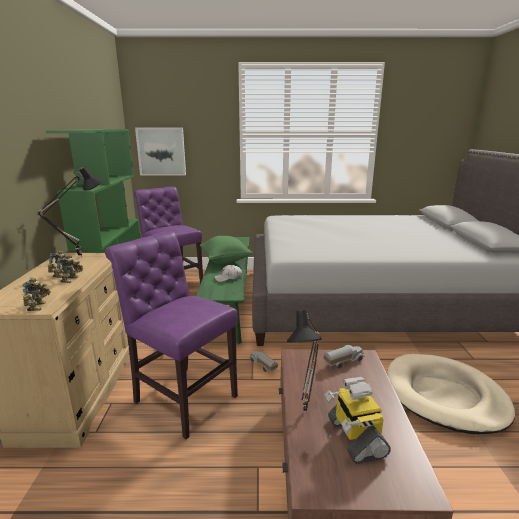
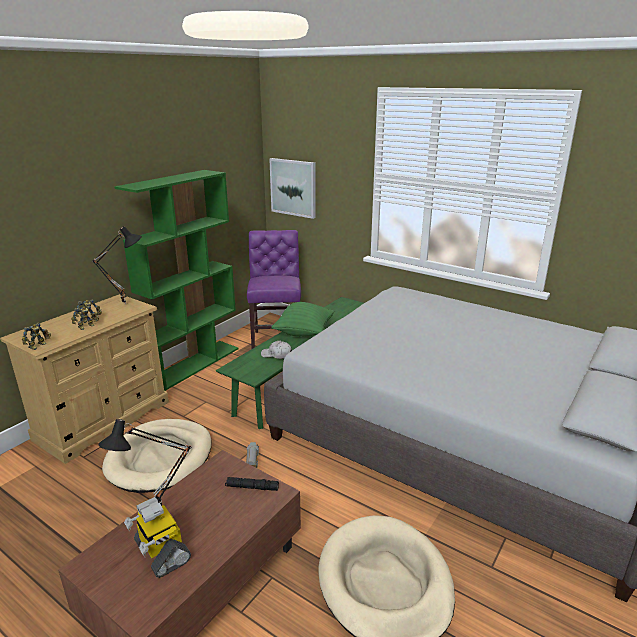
camera: 35 degrees right, 5 degrees up
purple chair [105,231,238,439] -> beige dog bed [102,419,211,493]
toy truck [323,345,365,369] -> black flashlight [225,477,279,491]
toy robot [325,377,391,464] -> toy robot turned 60 degrees counterclockwise [124,497,191,578]

